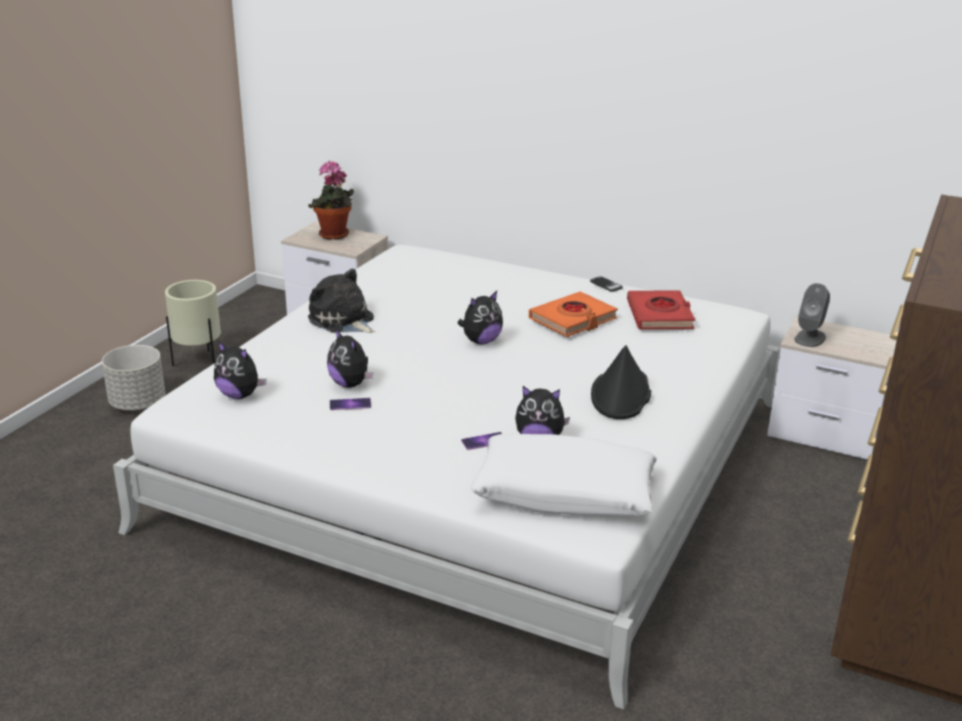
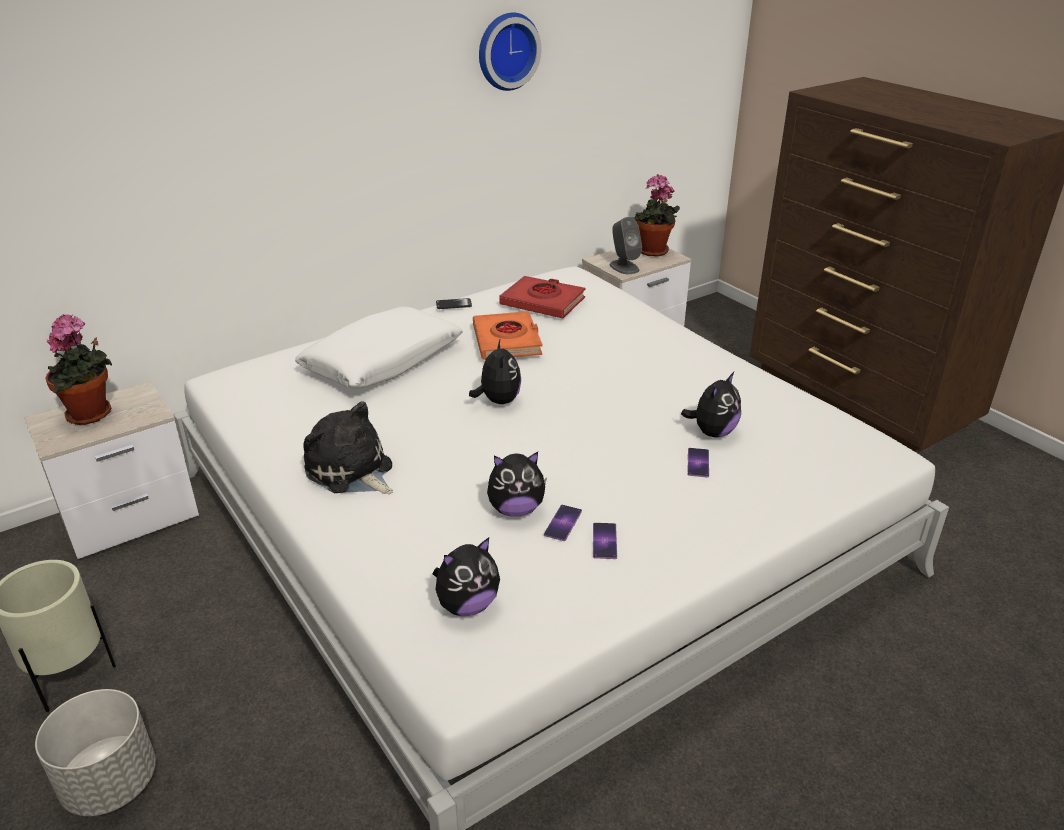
camera: 60 degrees left, 5 degrees up
plush toy [308,269,375,333] -> plush toy turned 60 degrees clockwise [303,401,393,494]
white pillow [471,434,657,516] -> white pillow moved to [295,307,463,389]
black hat [591,345,651,419] -> none
none -> wall clock [479,12,542,91]
none -> phone [593,523,617,559]
none -> potted plant [631,174,680,256]

